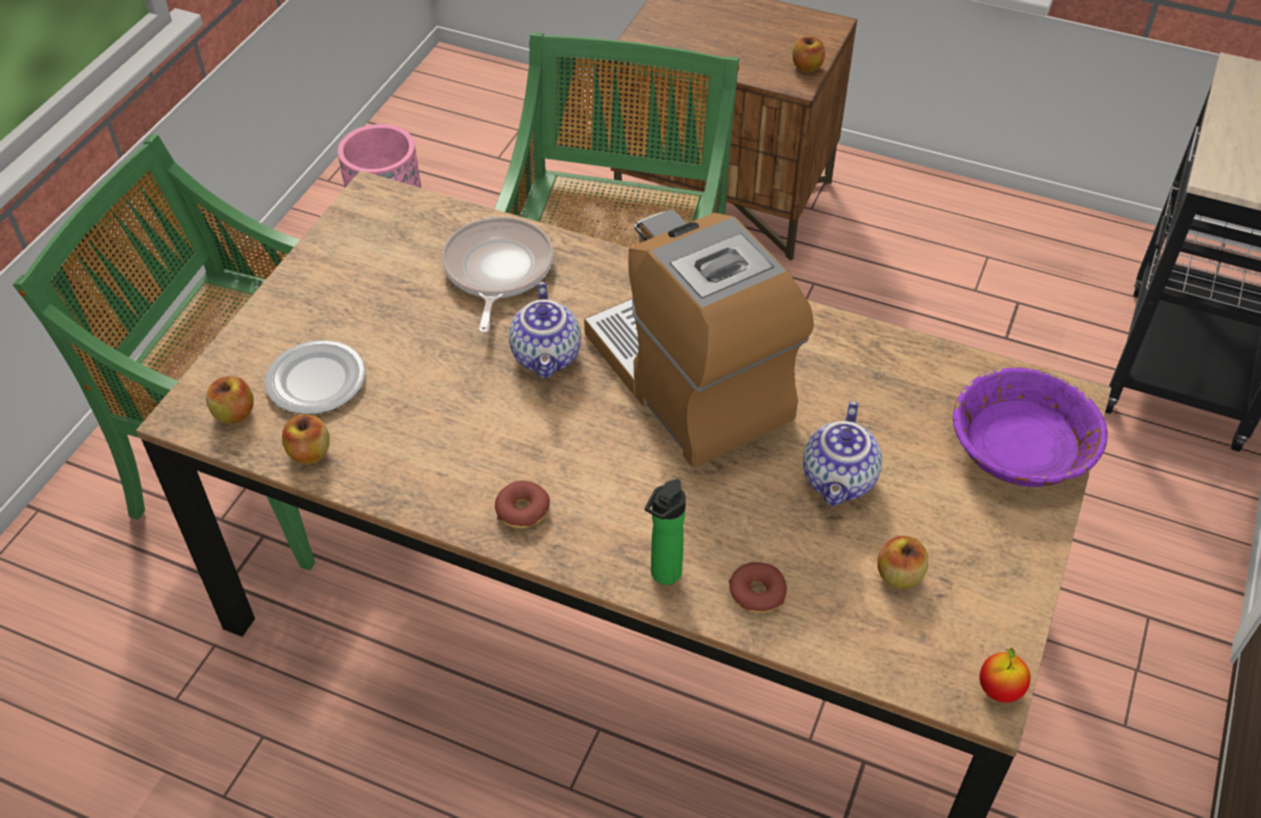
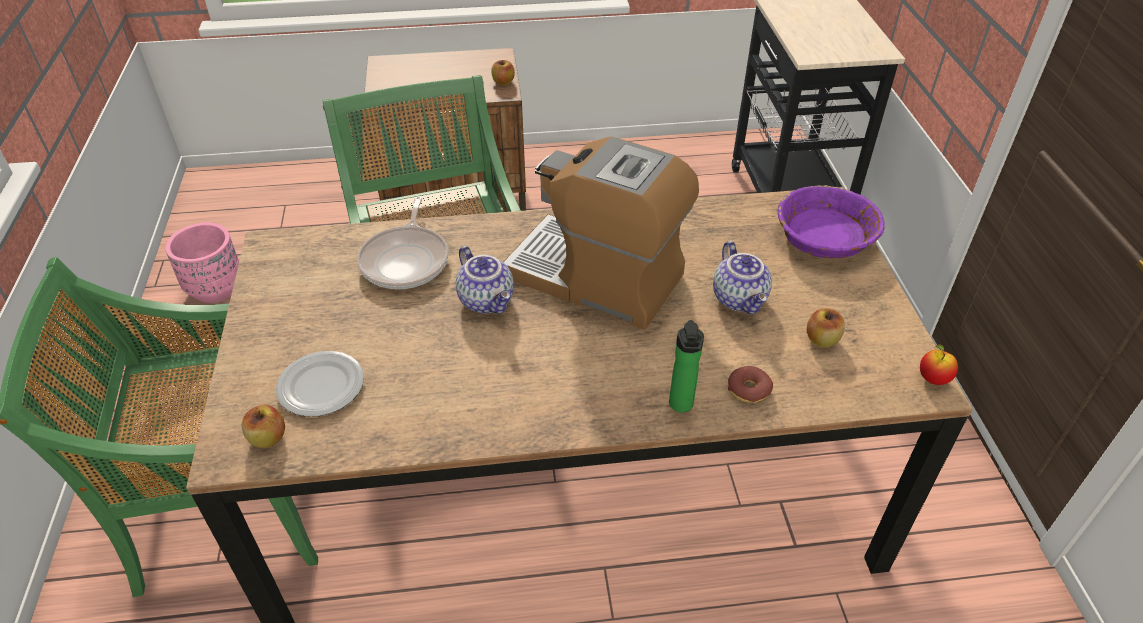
camera: 30 degrees left, 5 degrees down
apple [282,414,330,464] -> none
frying pan [442,217,553,333] -> frying pan turned 150 degrees counterclockwise [357,196,449,289]
donut [495,480,550,529] -> none

